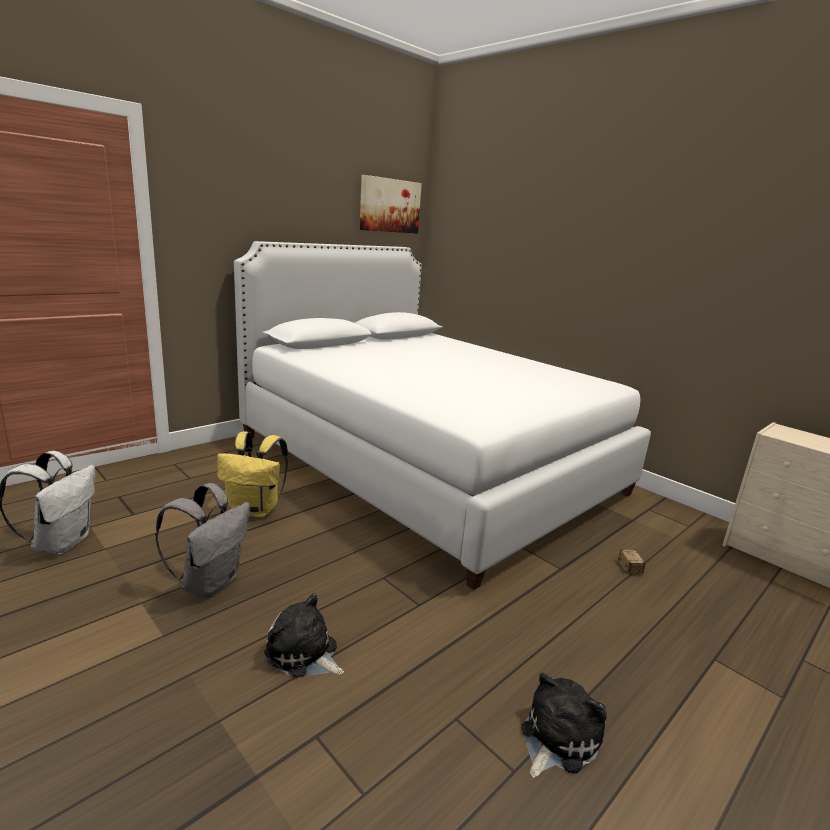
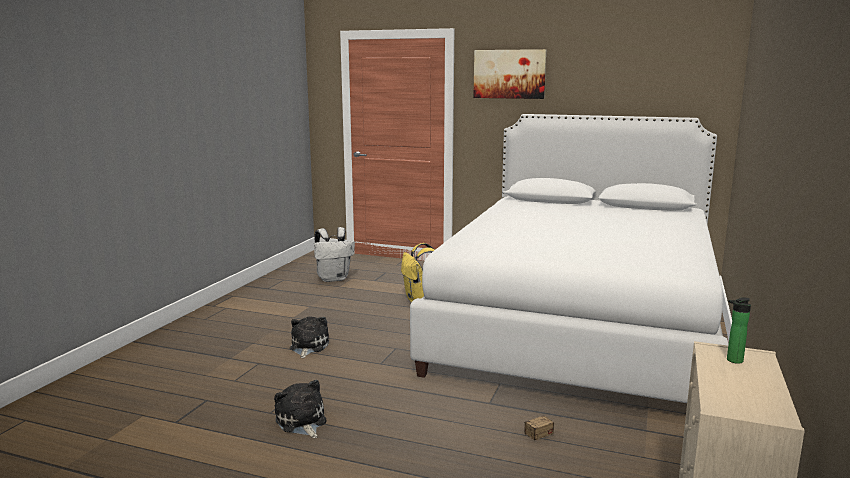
camera: 65 degrees right, 5 degrees down
grey backpack [155,483,250,599] -> none
picture [360,175,422,233] -> picture moved to [473,49,546,99]
plush toy [521,673,607,778] -> plush toy turned 135 degrees counterclockwise [274,380,327,438]
none -> bottle [727,297,751,364]

